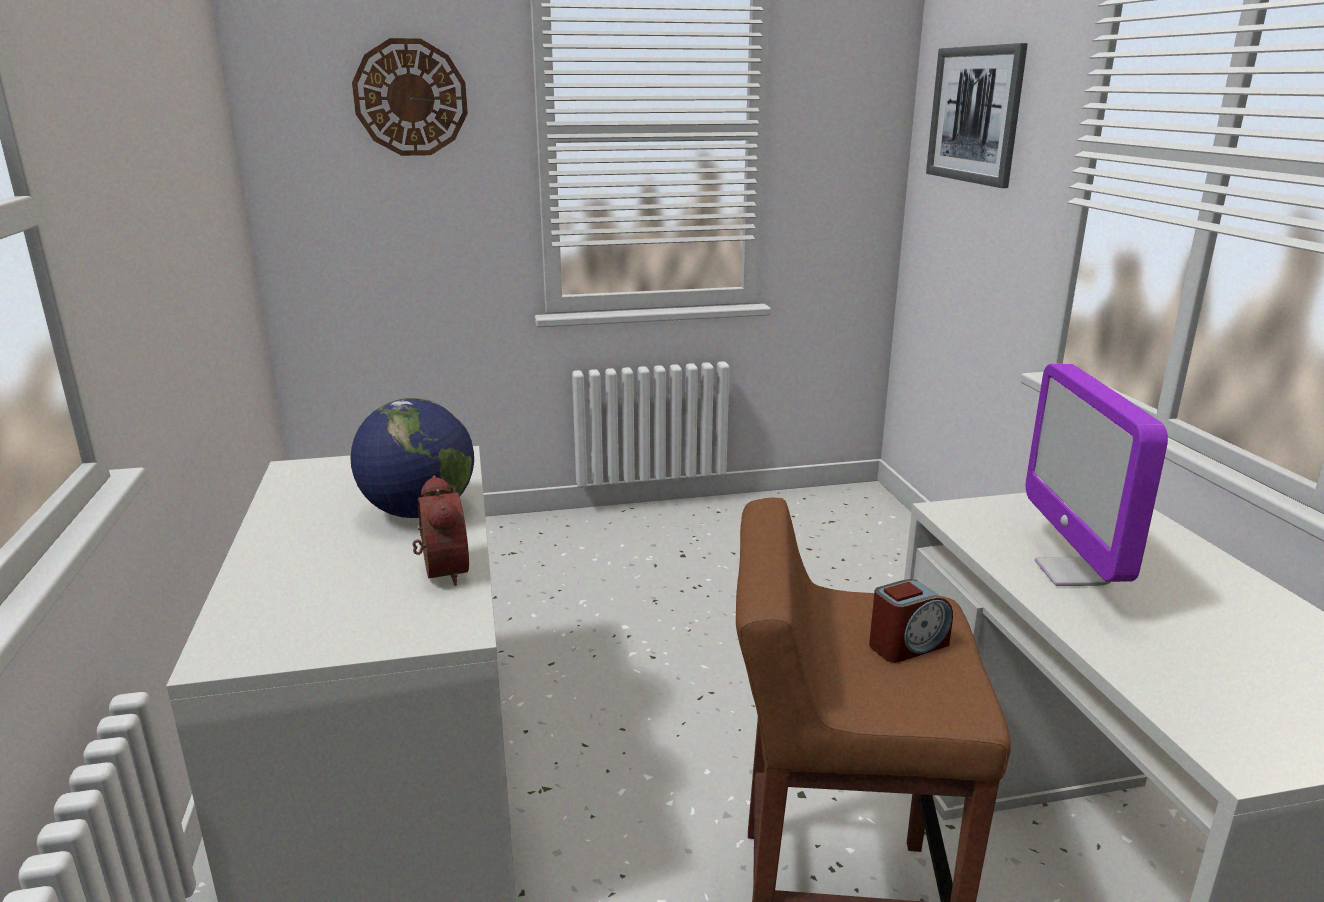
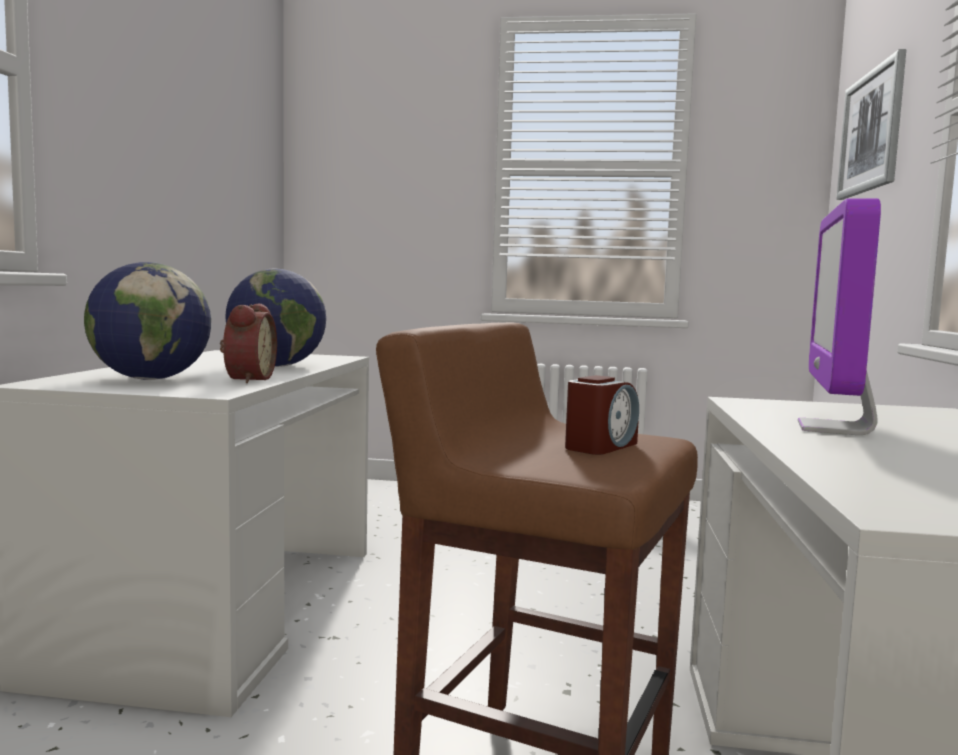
camera: 20 degrees right, 15 degrees down
wall clock [352,38,468,156] -> none
alarm clock [869,579,953,663] -> alarm clock turned 45 degrees counterclockwise [565,375,639,455]
none -> globe [84,262,211,380]

